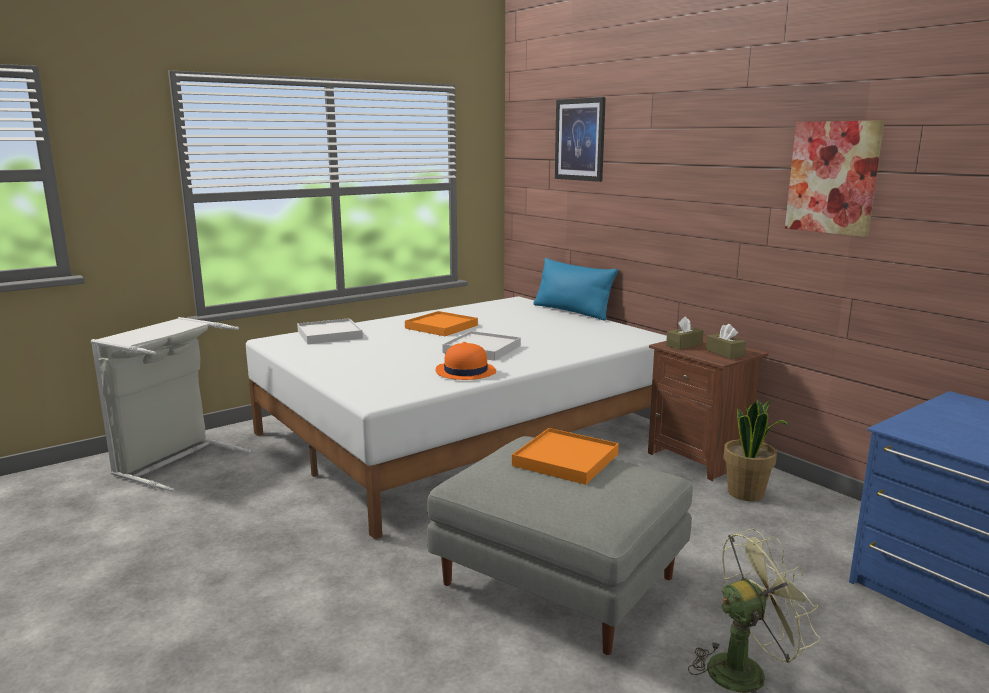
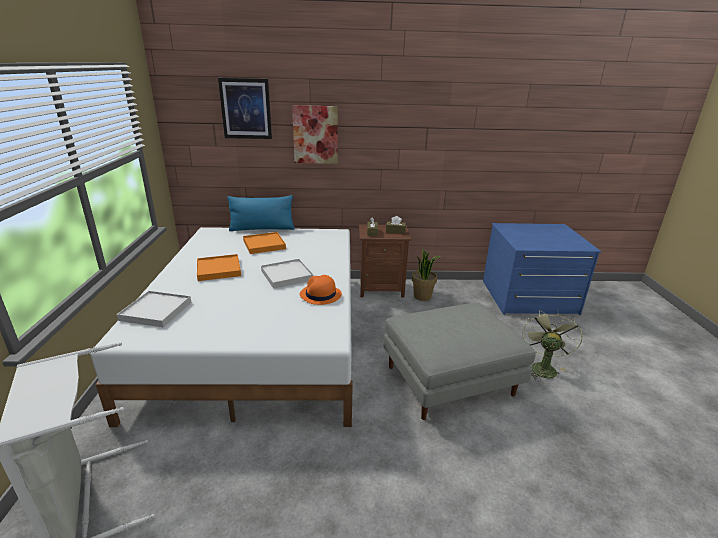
camera: 55 degrees left, 10 degrees up
orange tray [512,428,619,485] -> orange tray moved to [243,232,286,254]
picture [785,120,884,237] -> picture moved to [292,105,338,164]

